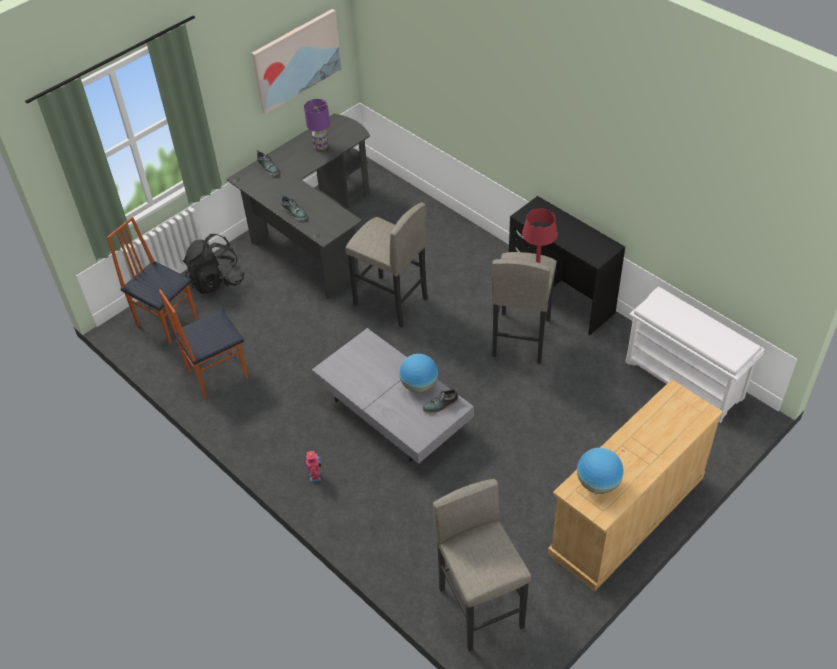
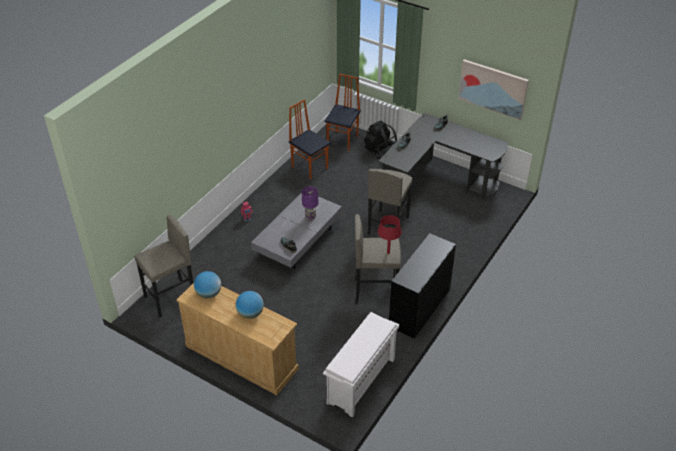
camera: 75 degrees right, 5 degrees down
purple table lamp [304,99,330,151] -> purple table lamp moved to [302,186,318,221]
globe [399,354,438,393] -> globe moved to [236,291,264,319]

